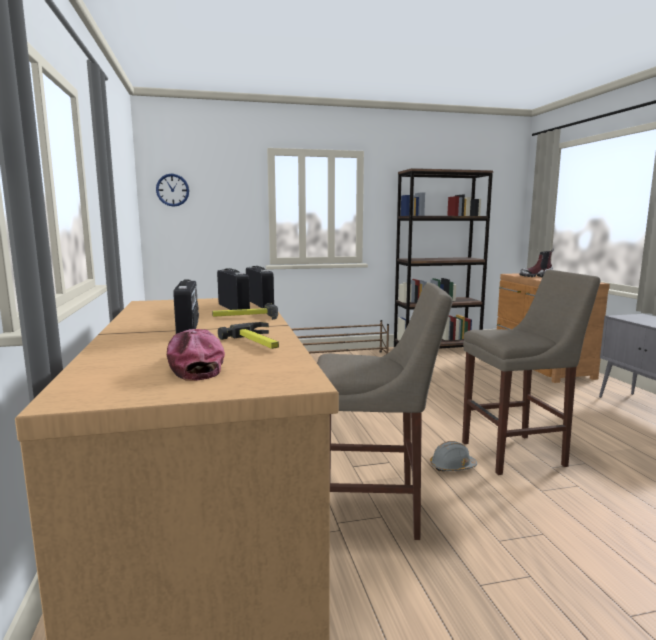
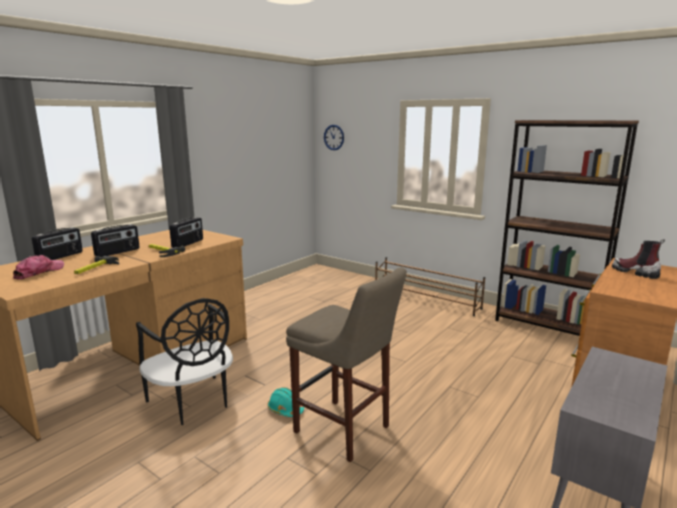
camera: 50 degrees right, 5 degrees up
radio [246,266,274,308] -> radio moved to [32,227,83,260]
beige stool [317,283,453,540] -> black chair [136,298,233,425]
grey hard hat [430,441,477,471] -> turquoise hard hat [268,387,304,417]

